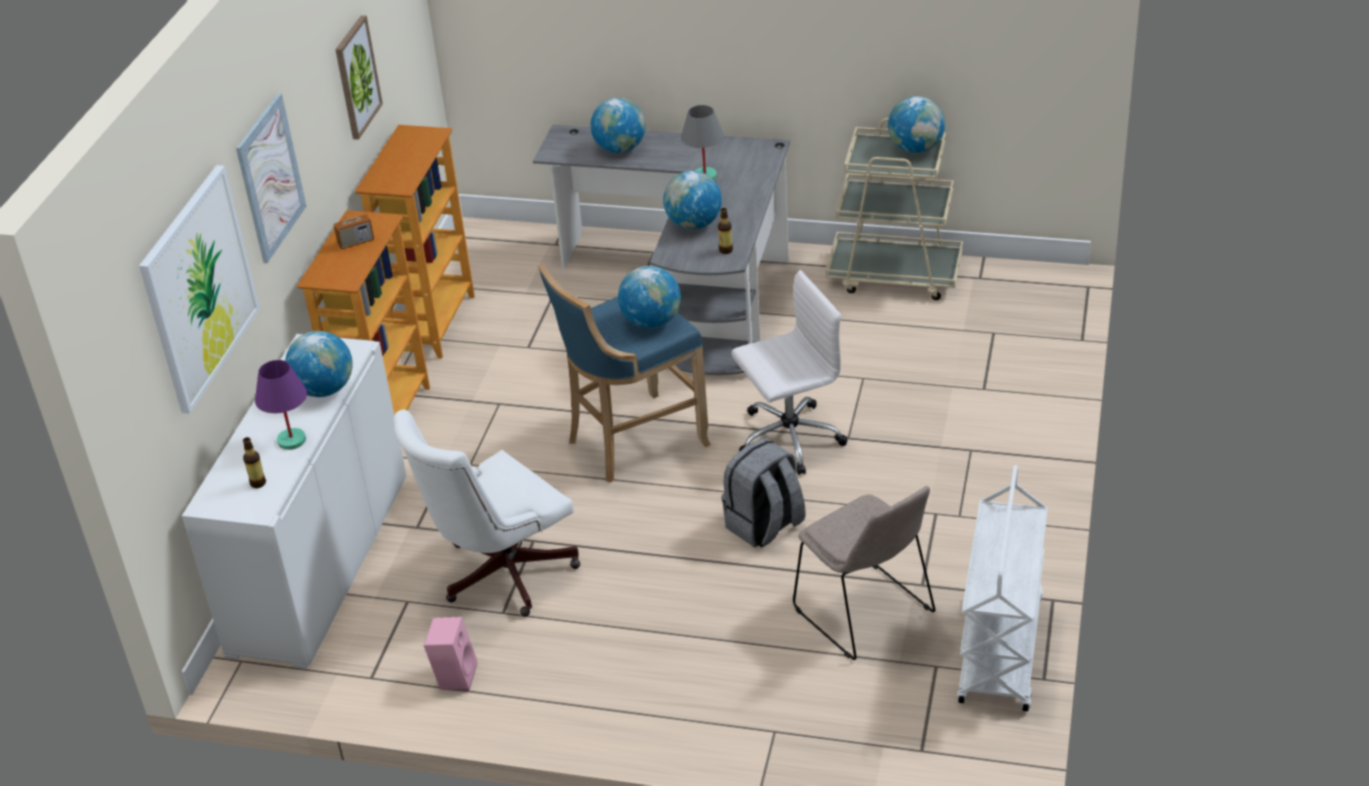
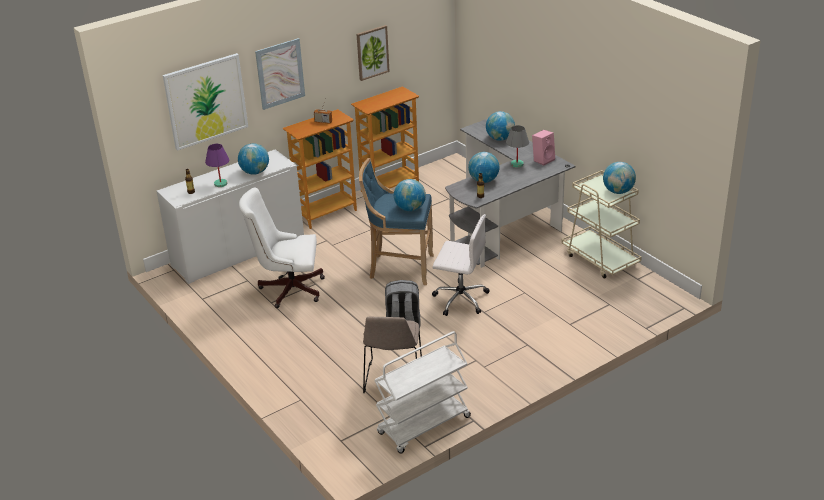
camera: 40 degrees right, 5 degrees down
pink speaker [424,617,477,691] -> pink speaker moved to [532,130,555,166]

